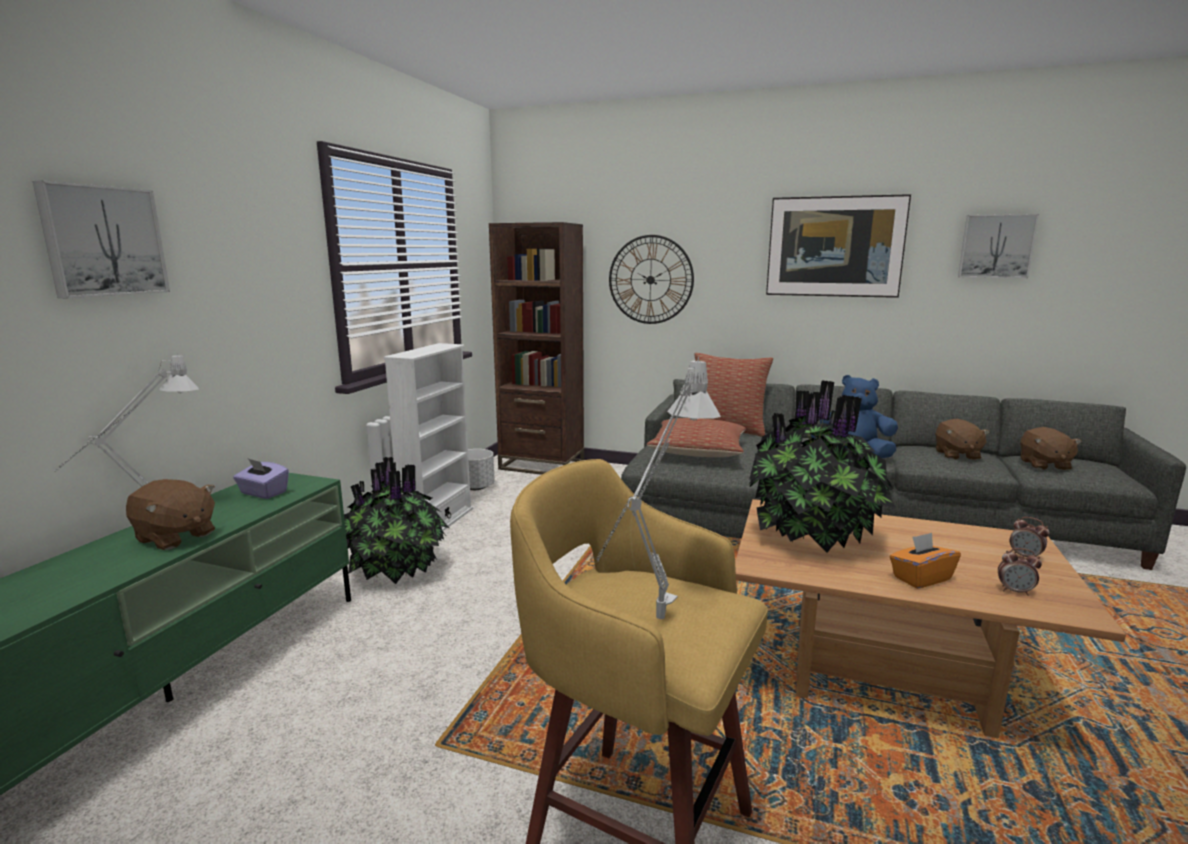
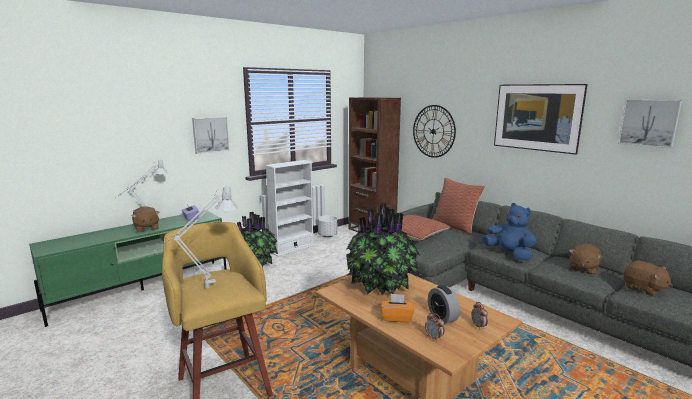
camera: 30 degrees right, 0 degrees up
picture [33,180,170,298] -> picture moved to [192,117,229,154]
brown plush toy [1020,427,1082,470] -> brown plush toy turned 75 degrees counterclockwise [623,261,673,296]
none -> alarm clock [428,285,460,324]

